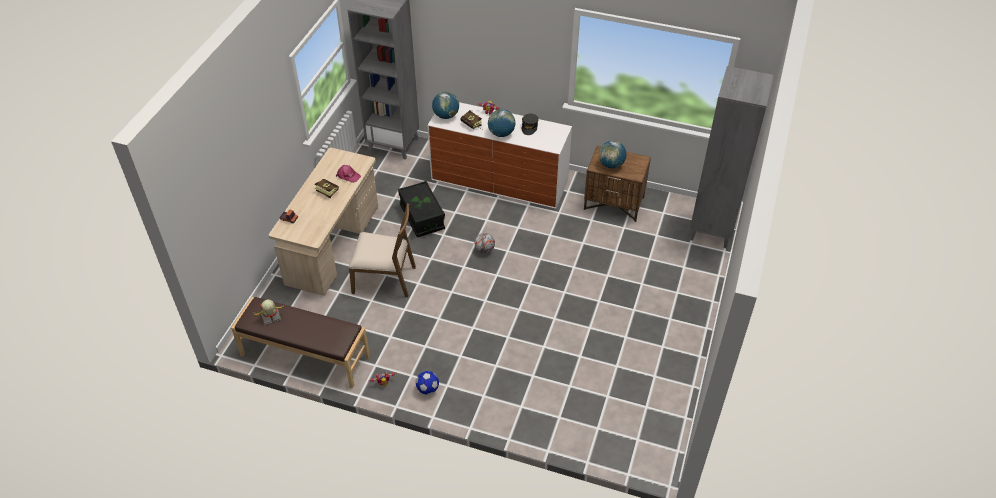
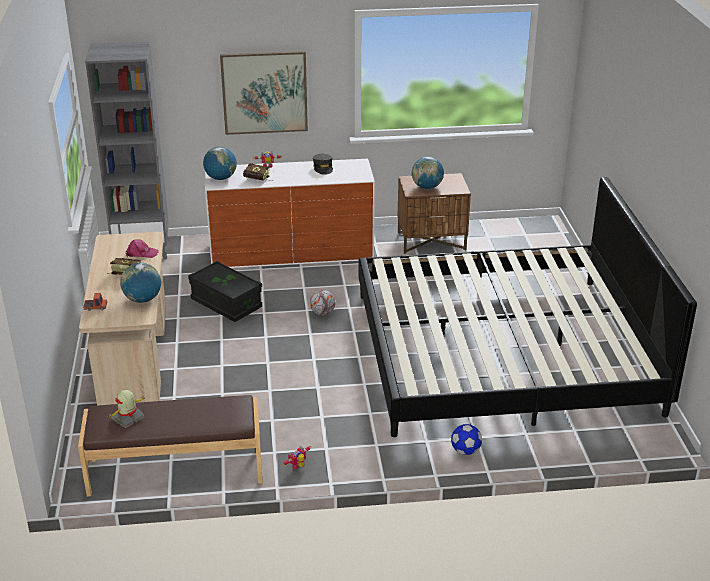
camera: 25 degrees left, 15 degrees down
brown chair [349,204,416,297] -> none
football [416,371,439,394] -> football moved to [451,424,482,455]
globe [488,109,516,137] -> globe moved to [120,263,161,303]
grey bookcase [690,66,774,249] -> none
none -> picture [220,51,308,135]
none -> bed [359,177,697,437]

